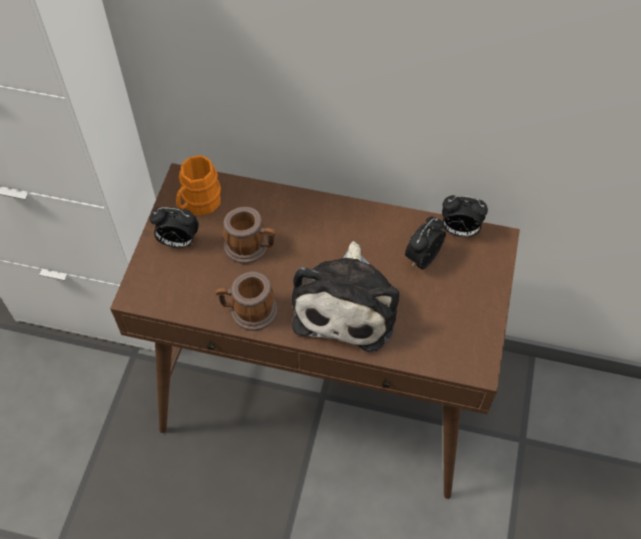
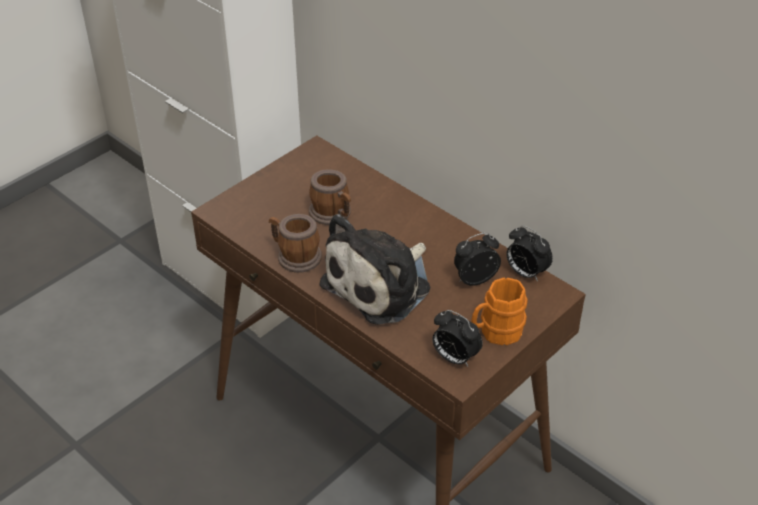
camera: 30 degrees right, 15 degrees down
alarm clock [149,207,199,248] -> alarm clock moved to [432,310,483,367]
orange mug [176,155,221,216] -> orange mug moved to [471,278,528,345]

